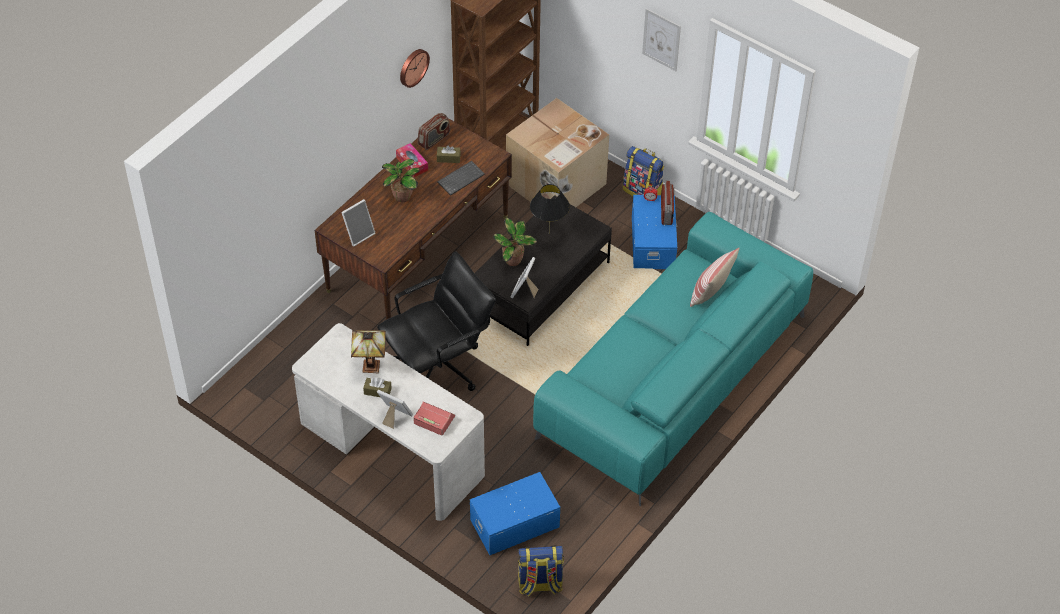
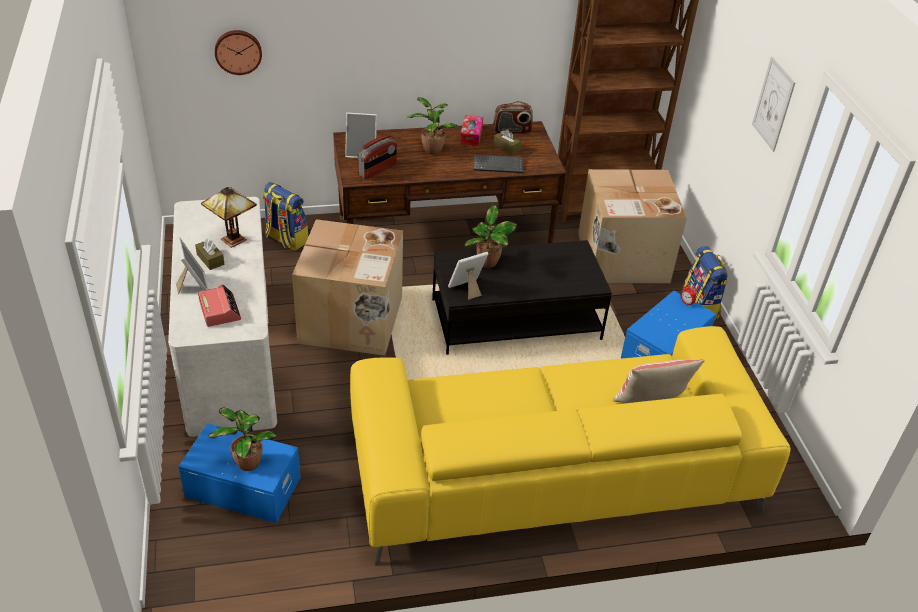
camera: 40 degrees right, 10 degrees down
black office chair [377,251,496,391] -> cardboard box [292,219,403,356]
wall clock [400,49,430,88] -> wall clock moved to [215,30,262,75]
backpack [518,545,564,596] -> backpack moved to [263,182,308,251]
black table lamp [530,184,570,228] -> none
turquoise sofa [533,212,813,506] -> yellow sofa [350,326,790,566]
radio [661,181,674,225] -> radio moved to [357,133,397,179]
none -> potted plant [209,408,277,471]

